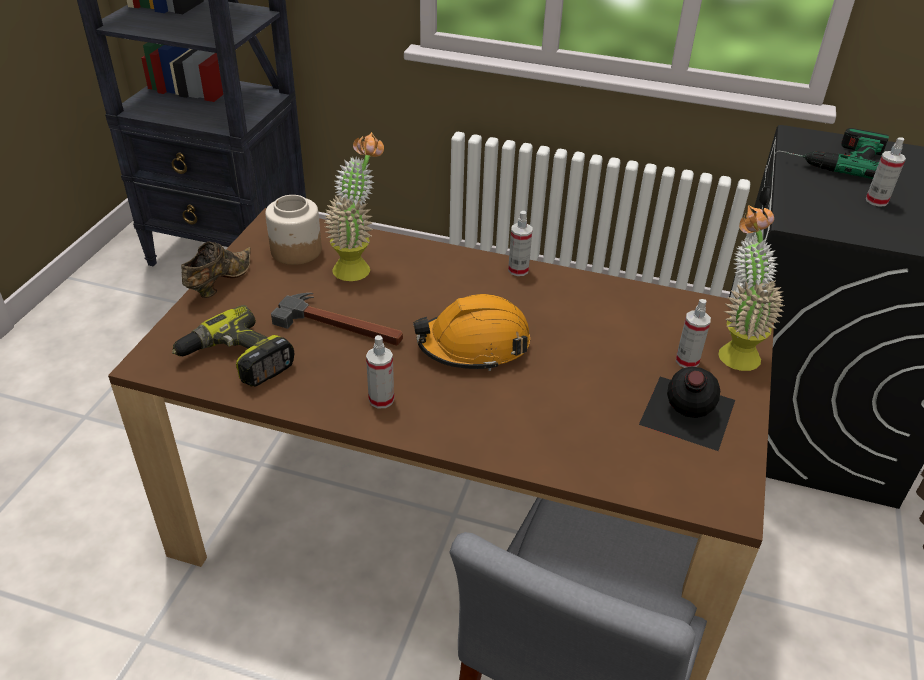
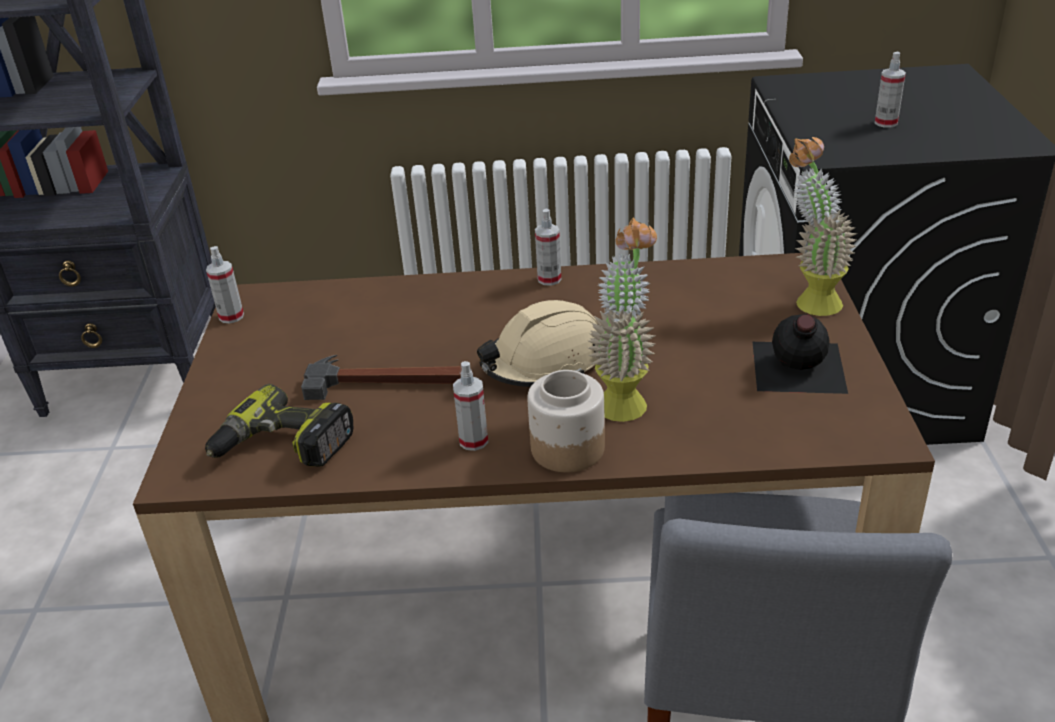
camera: 15 degrees left, 5 degrees down
brown shoe [181,241,251,298] -> none
jar [265,195,322,265] -> jar moved to [527,370,605,472]
potted plant [325,132,384,281] -> potted plant moved to [588,217,657,422]
orange hard hat [413,294,530,371] -> beige hard hat [477,300,598,387]
spray bottle [676,299,711,368] -> spray bottle moved to [206,246,244,323]
power drill [787,128,889,179] -> none

